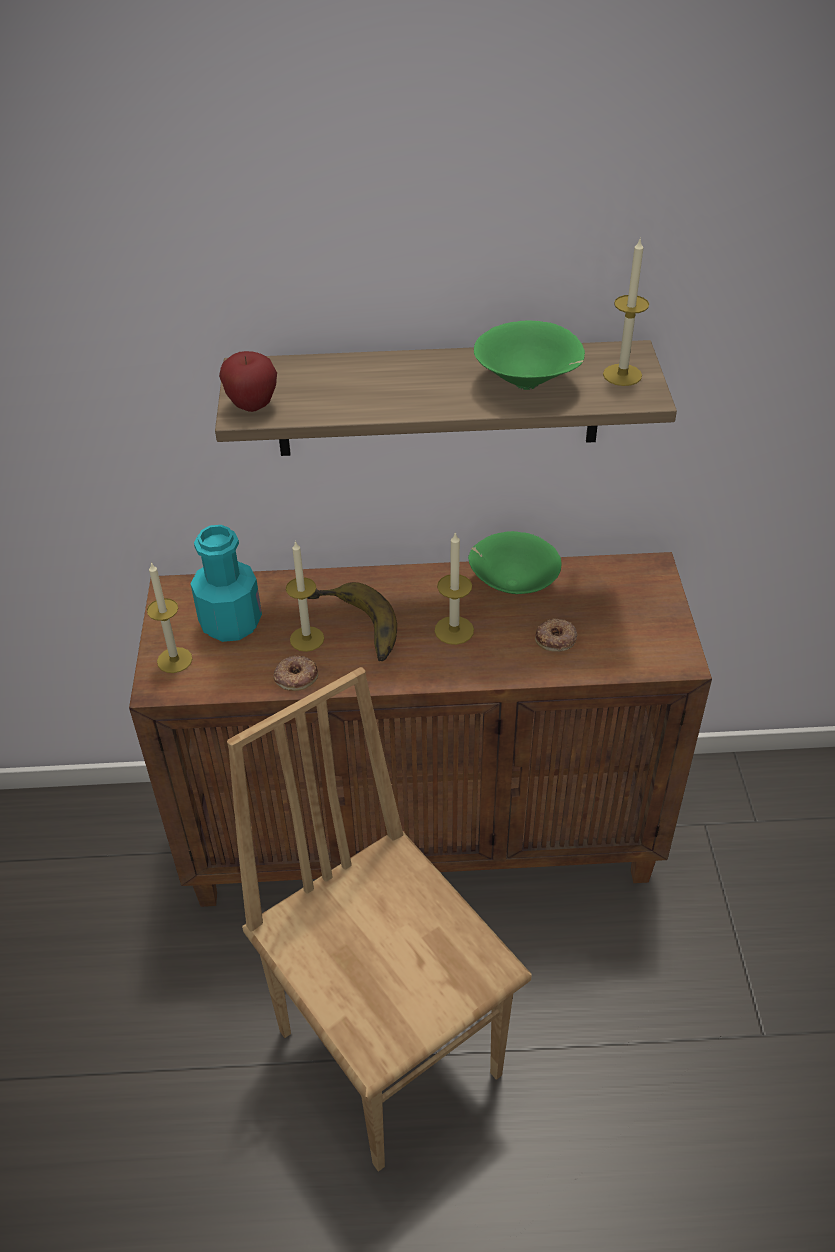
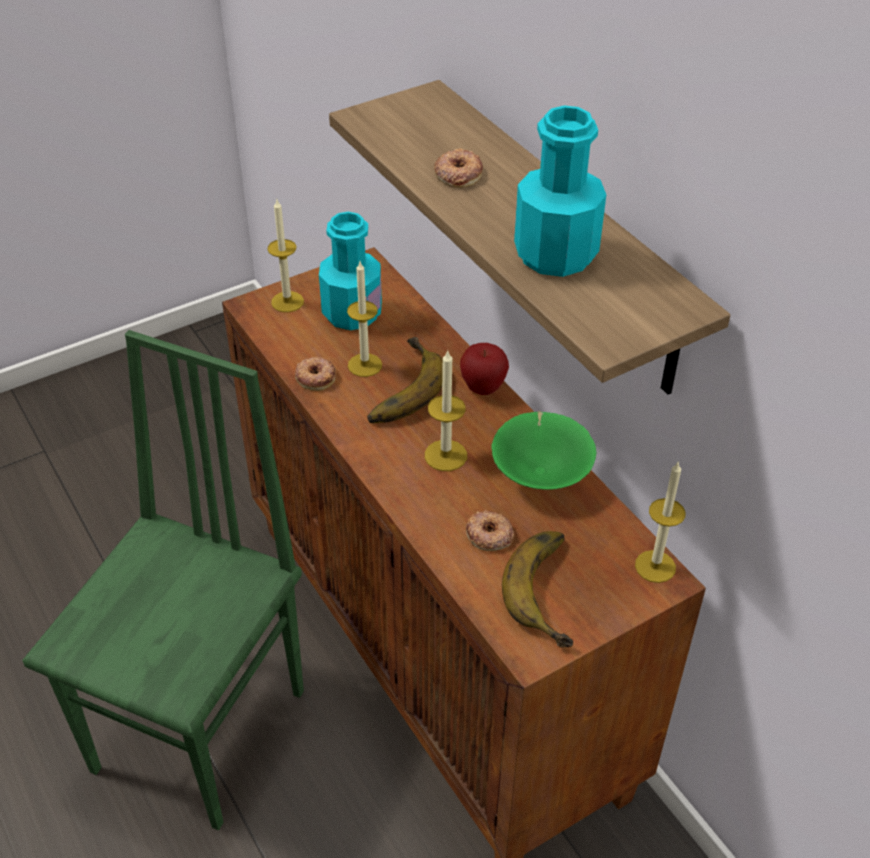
camera: 60 degrees right, 0 degrees up
apple [219,351,277,412] -> apple moved to [460,343,509,395]
brown chair [227,667,532,1171] -> green chair [23,330,304,830]
green bowl [474,320,585,390] -> turquoise bottle [514,106,606,277]
candle [603,239,649,386] -> candle moved to [635,462,685,583]
none -> donut [434,148,483,188]
none -> banana [502,531,573,648]

